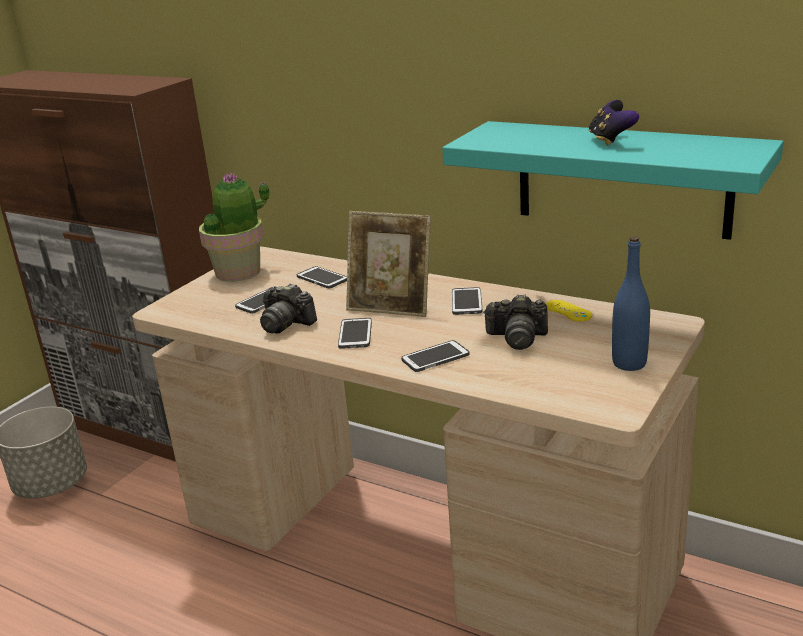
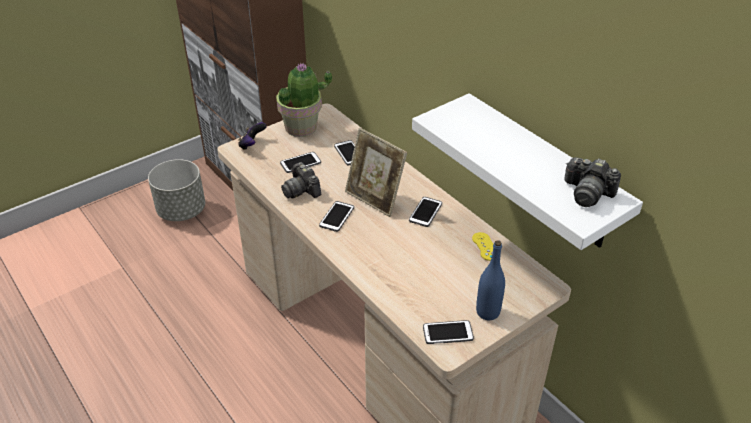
camera: 20 degrees right, 15 degrees up
phone [401,340,470,372] -> phone moved to [423,320,474,344]
turquoise shelf [442,121,783,240] -> white shelf [412,93,643,250]
camera [483,294,548,350] -> camera moved to [564,157,621,207]
game controller [589,100,639,146] -> game controller moved to [238,122,267,150]

